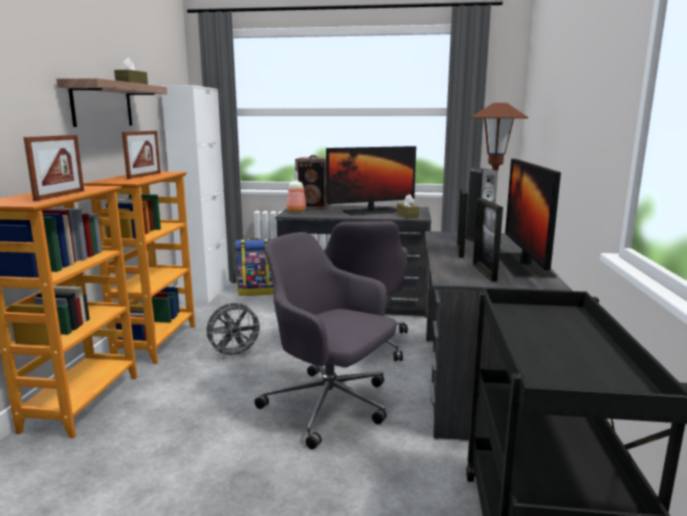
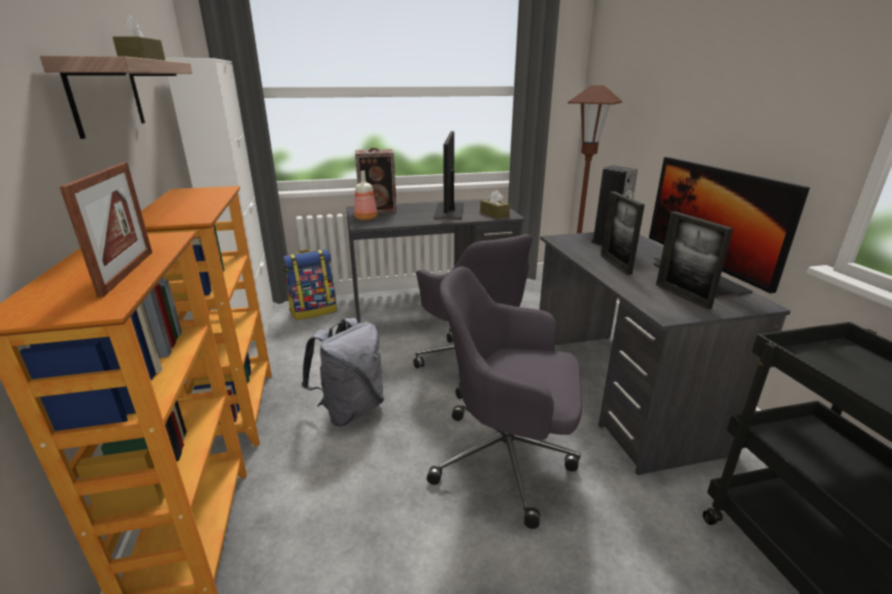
camera: 20 degrees left, 10 degrees up
picture frame [122,131,161,179] -> none
grey fan [206,303,264,359] -> grey backpack [301,318,384,426]
monitor [326,146,416,216] -> monitor turned 135 degrees clockwise [433,131,464,220]

